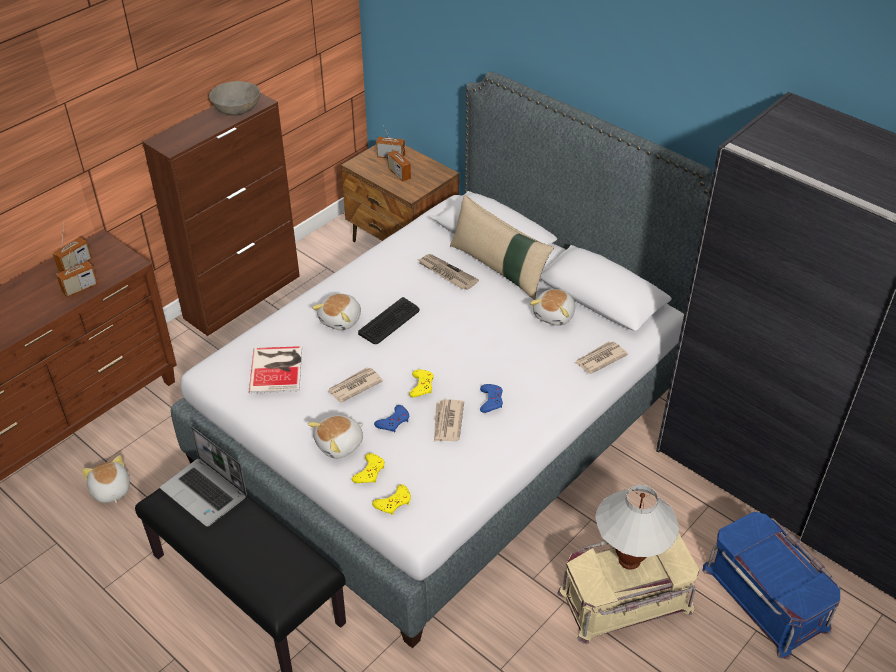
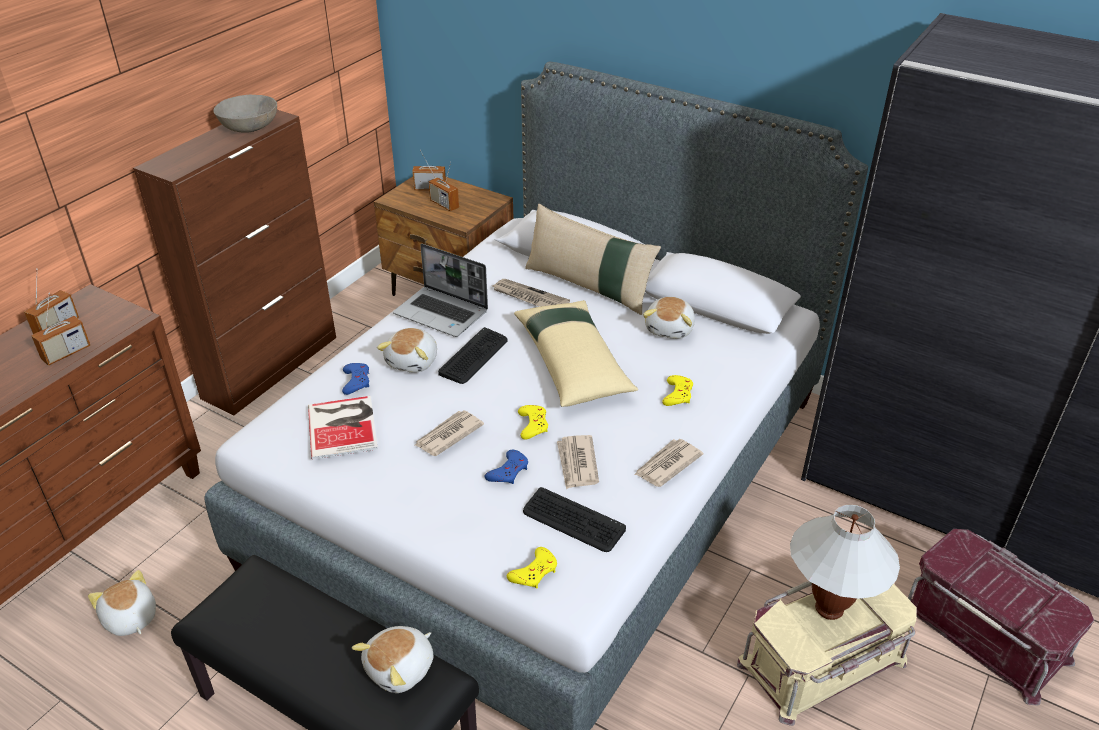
camera: 10 degrees left, 5 degrees down
laptop [160,427,247,527] -> laptop moved to [393,244,488,337]
plush toy [307,415,364,459] -> plush toy moved to [352,626,433,693]
yellow game controller [352,453,385,483] -> yellow game controller moved to [662,375,693,406]
blue game controller [480,384,503,413] -> blue game controller moved to [342,363,369,395]
newspaper [575,341,628,374] -> newspaper moved to [634,439,703,487]
blue storage box [703,512,840,660] -> red storage box [908,529,1094,706]
none -> beige pillow [514,300,638,407]
none -> keyboard [523,487,626,552]

